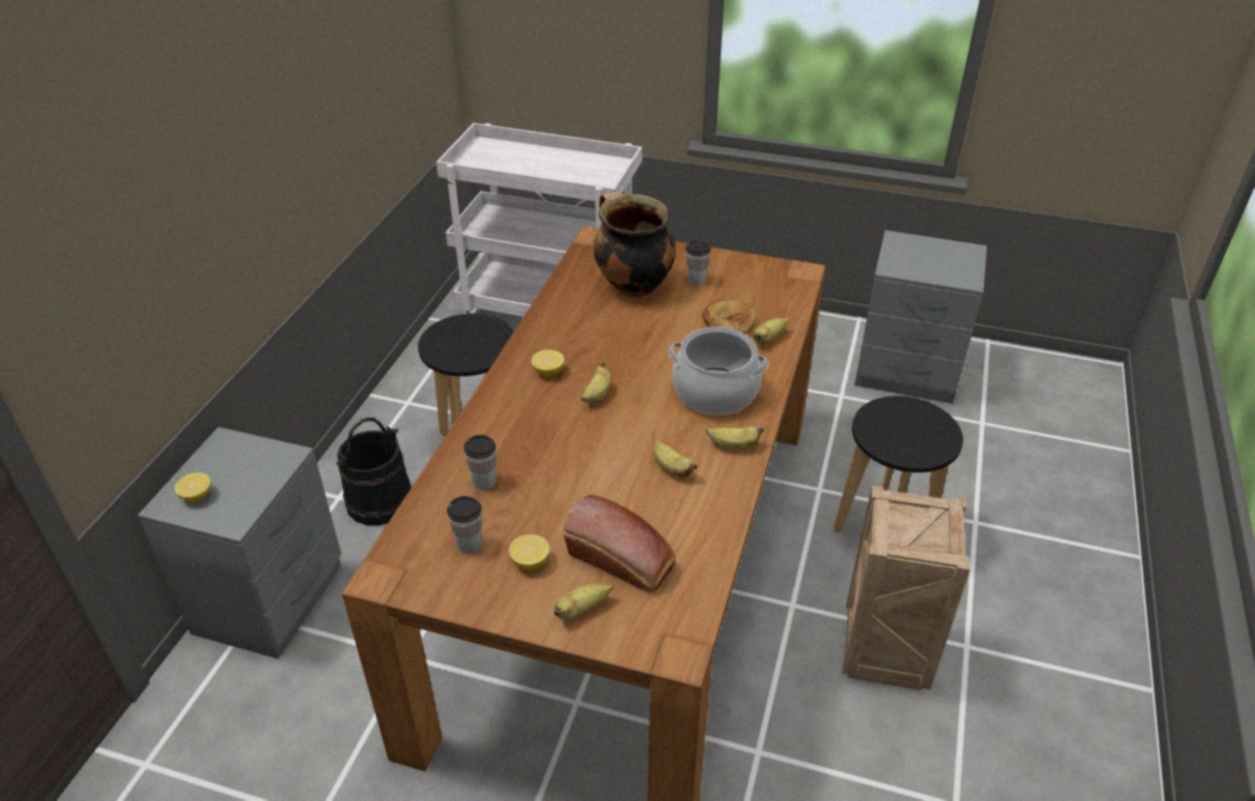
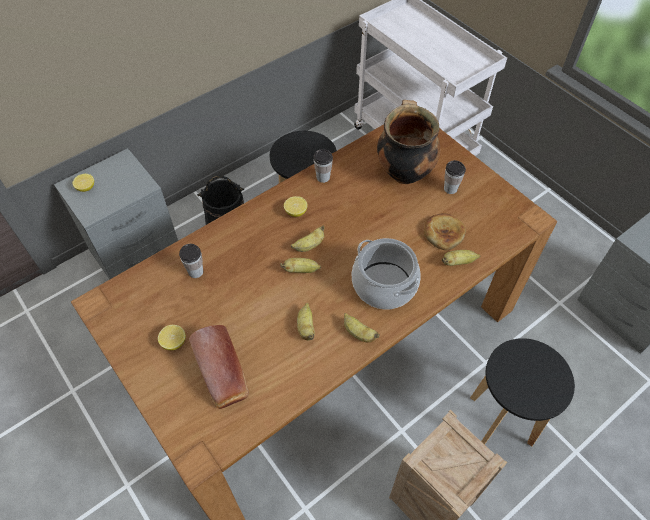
camera: 35 degrees right, 15 degrees up
cup [447,496,482,554] -> cup moved to [313,149,333,183]
banana [554,583,613,620] -> banana moved to [280,258,321,273]

